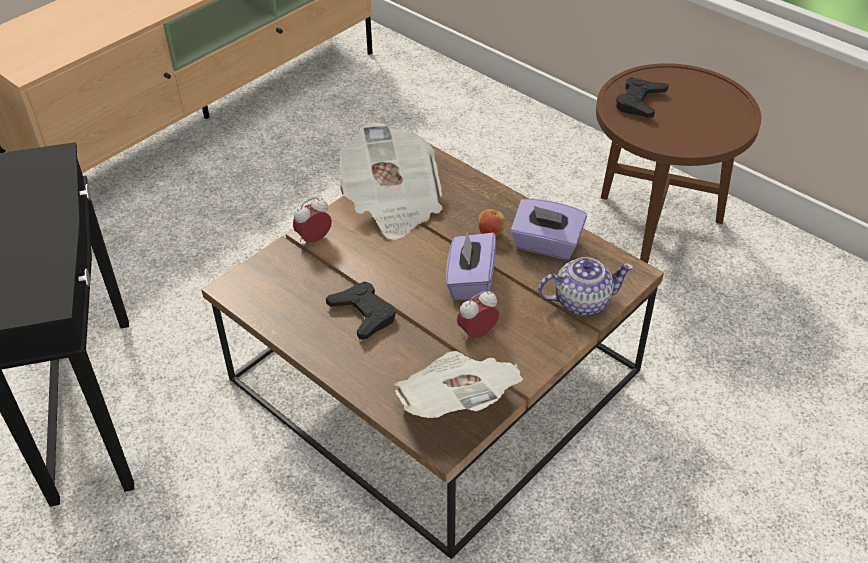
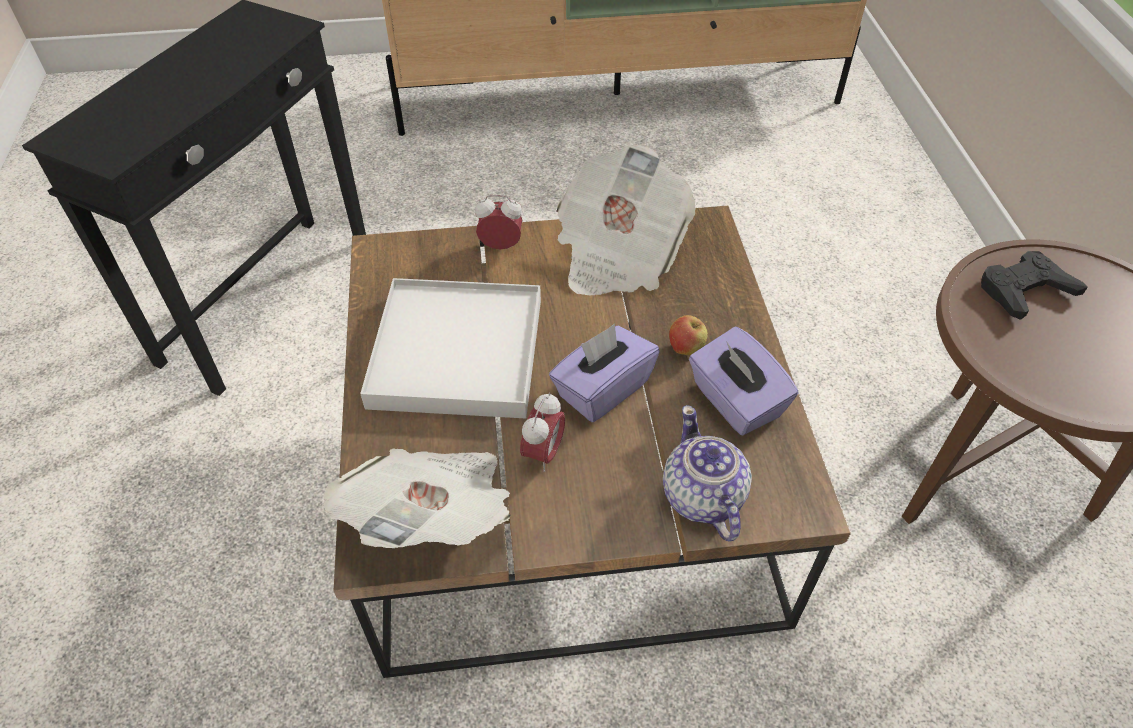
camera: 40 degrees right, 5 degrees up
black game controller [326,281,395,339] -> white tray [360,278,541,418]
alarm clock [457,291,499,338] -> alarm clock turned 105 degrees clockwise [520,392,565,472]
teapot [538,257,634,316] -> teapot turned 135 degrees counterclockwise [663,405,752,542]

